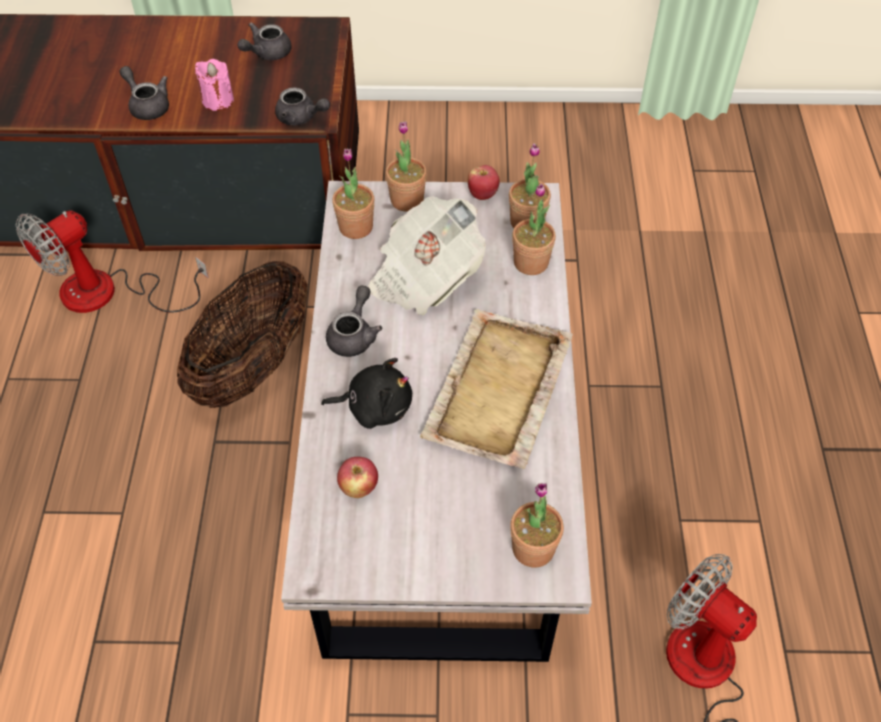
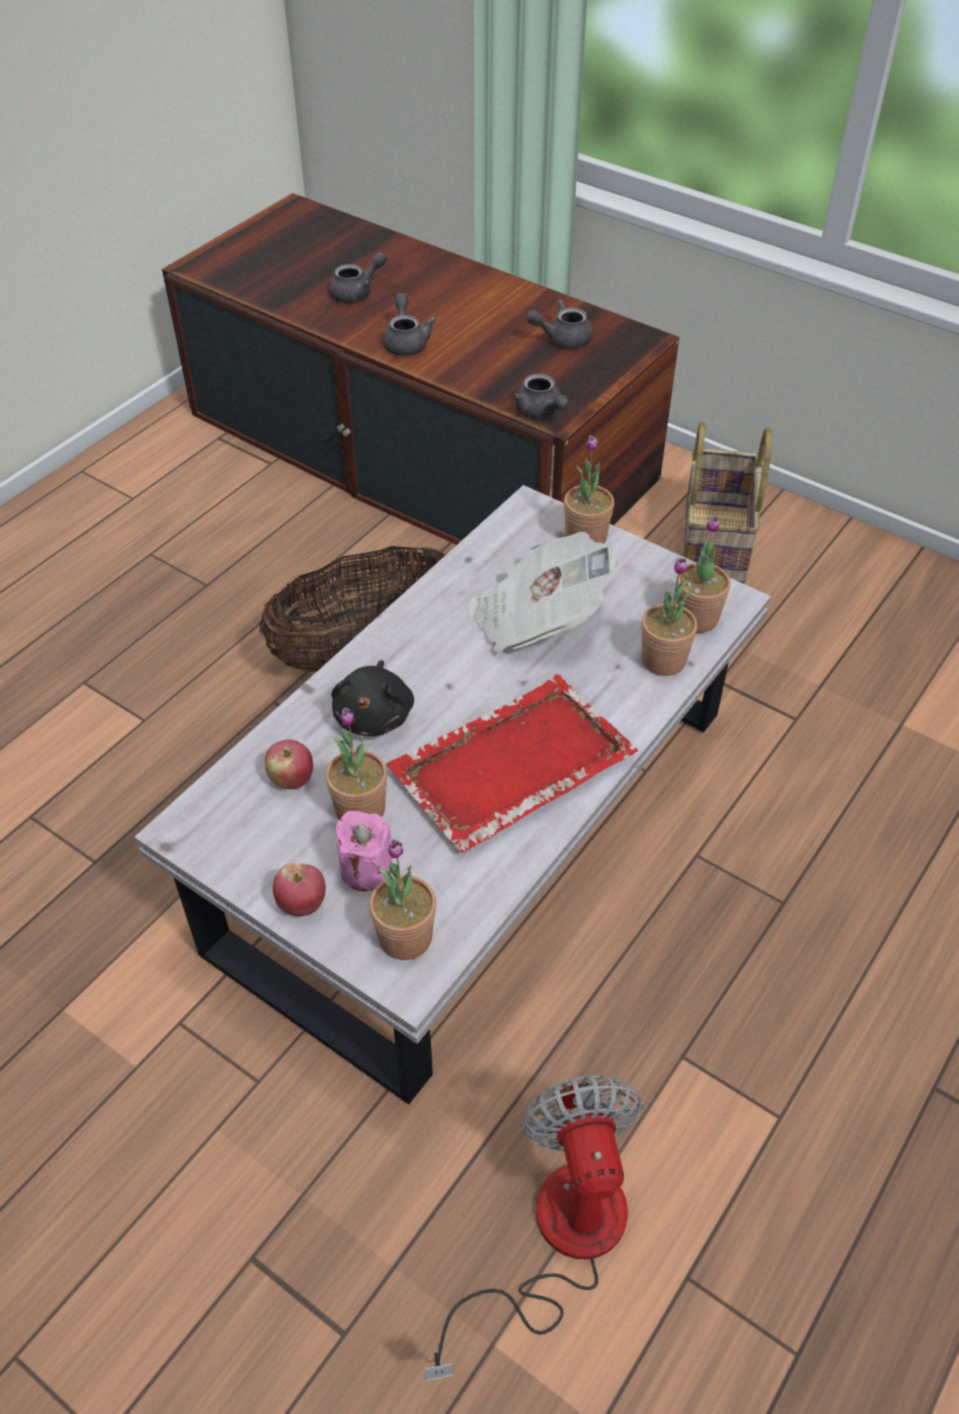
camera: 35 degrees right, 5 degrees down
fan [16,210,209,313] -> none
pink candle [195,59,234,111] -> pink candle moved to [335,811,392,891]
black plush toy [321,358,412,429] -> black plush toy turned 60 degrees clockwise [331,660,414,736]
grey teapot [326,286,382,357] -> grey teapot moved to [329,252,387,303]
potted plant [332,148,374,239] -> potted plant moved to [325,708,387,819]
beige tray [420,309,573,469] -> red tray [386,674,638,853]
apple [468,165,500,200] -> apple moved to [273,863,326,916]
none -> basket [682,421,772,583]

